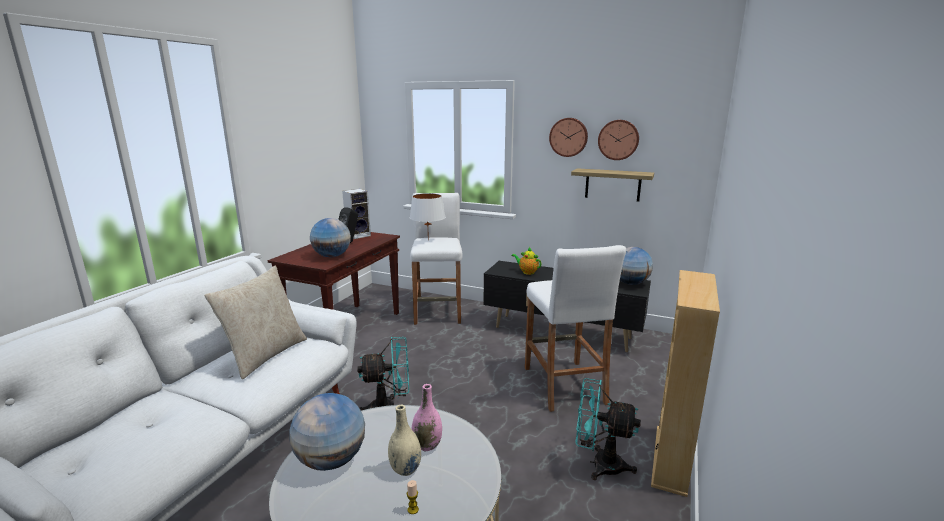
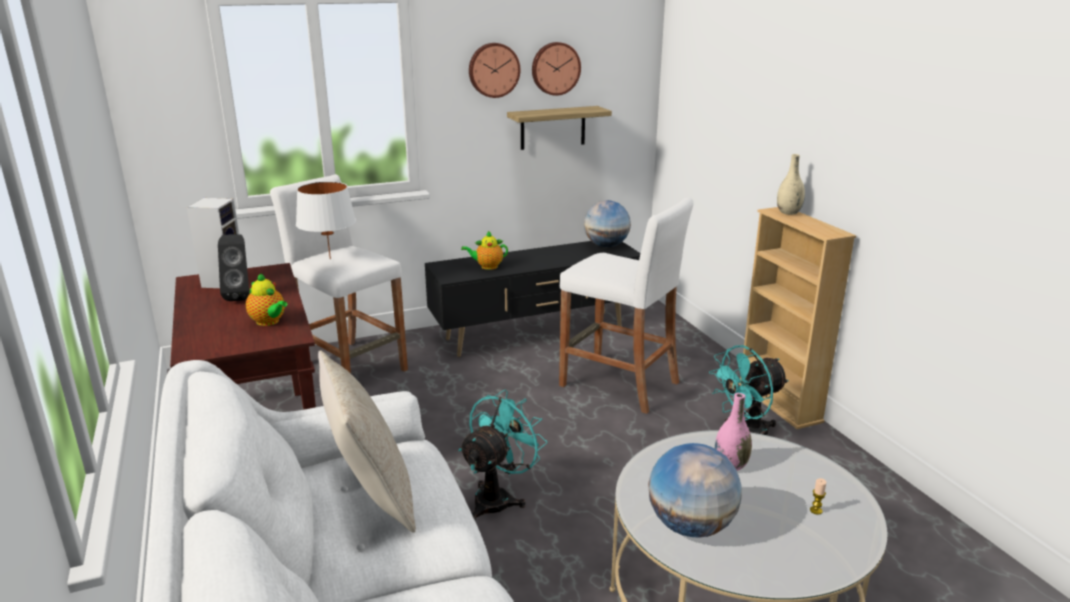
camera: 45 degrees left, 5 degrees up
globe [310,218,351,257] -> teapot [246,273,287,326]
beige vase [388,405,421,476] -> beige vase moved to [777,154,805,215]

